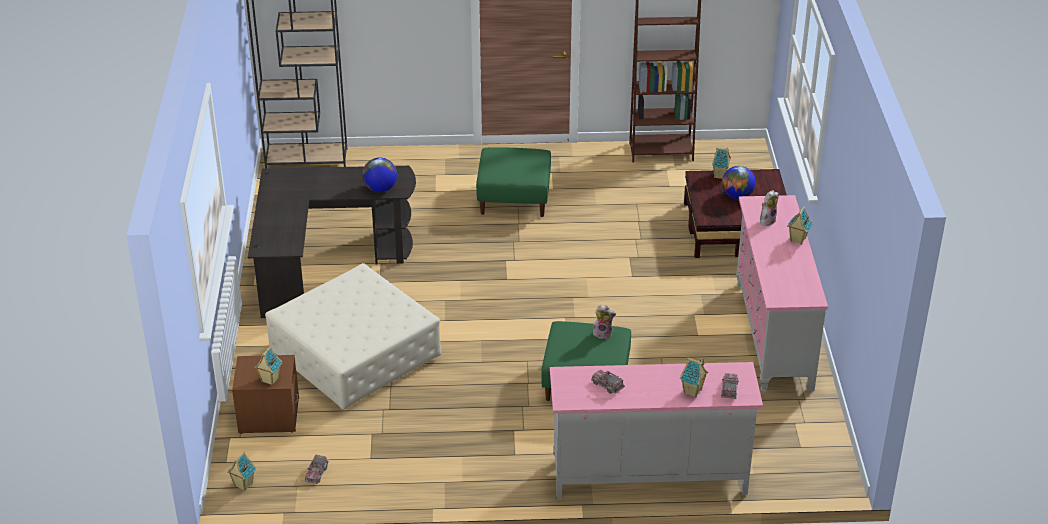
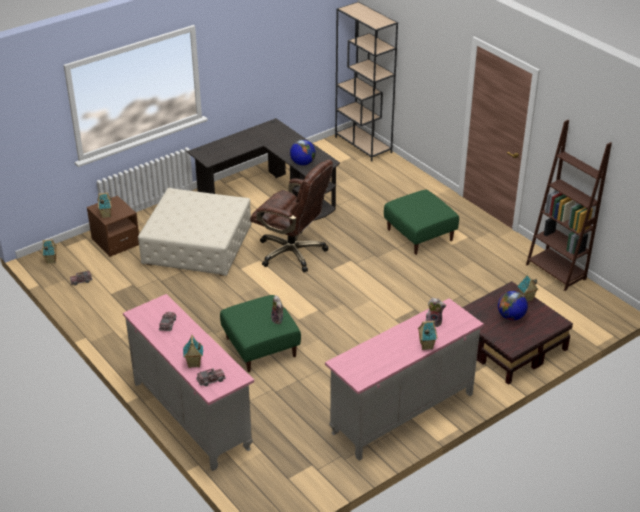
camera: 55 degrees right, 0 degrees up
none -> brown office chair [250,159,333,272]

